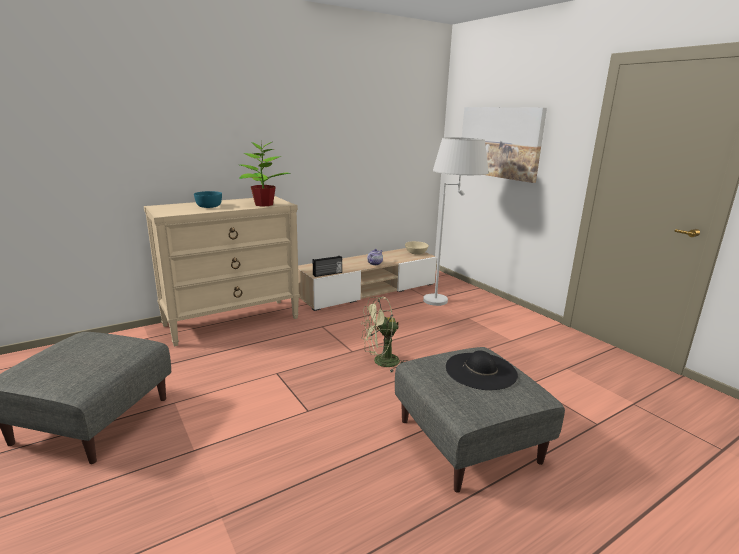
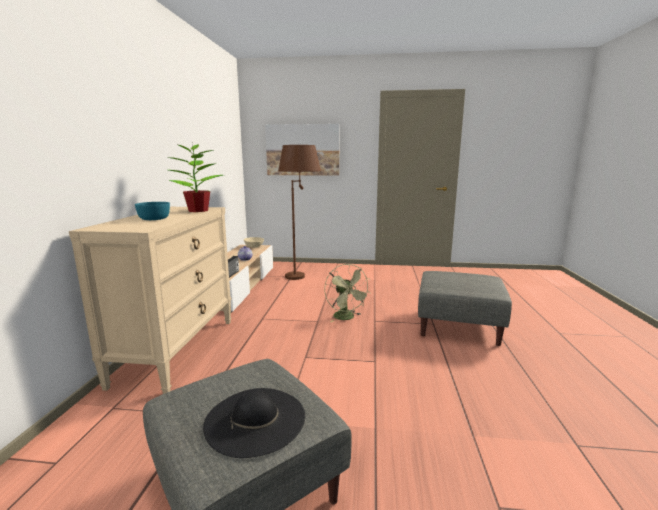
camera: 50 degrees left, 5 degrees down
green fan [361,297,407,372] -> green fan turned 45 degrees counterclockwise [324,264,371,322]
white floor lamp [423,137,489,306] -> brown floor lamp [278,145,321,280]
black hat [446,351,518,390] -> black hat moved to [203,388,305,458]

